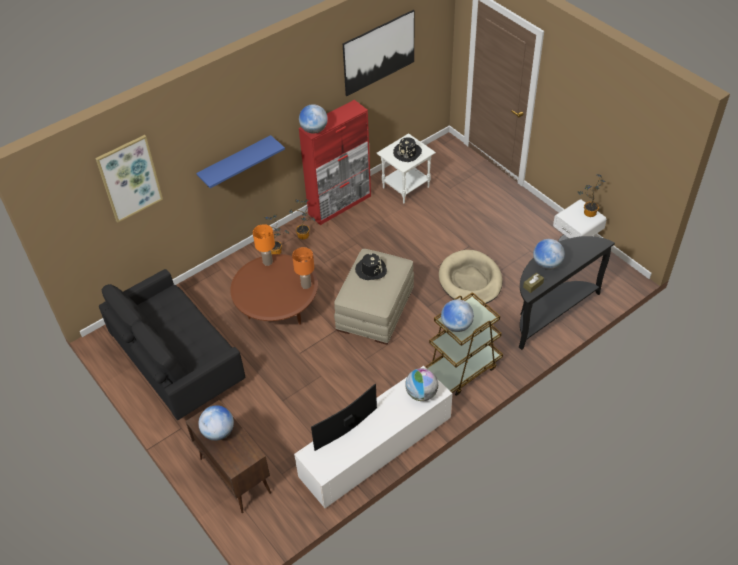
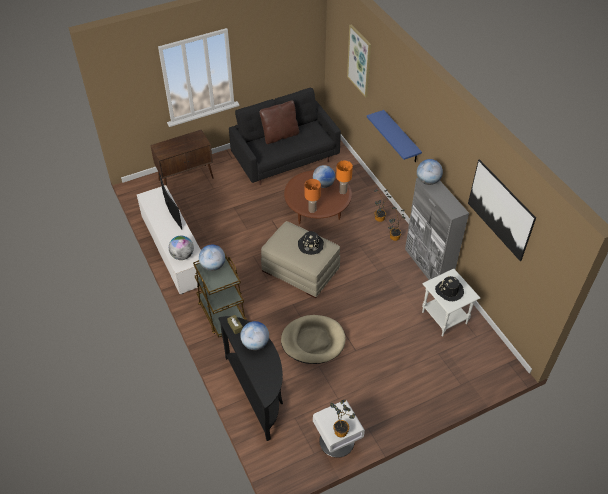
camera: 100 degrees right, 0 degrees up
globe [198,405,234,441] -> globe moved to [313,165,335,188]
red cabinet [299,100,371,225] -> grey cabinet [405,178,469,280]
none -> brown pillow [259,101,299,144]

